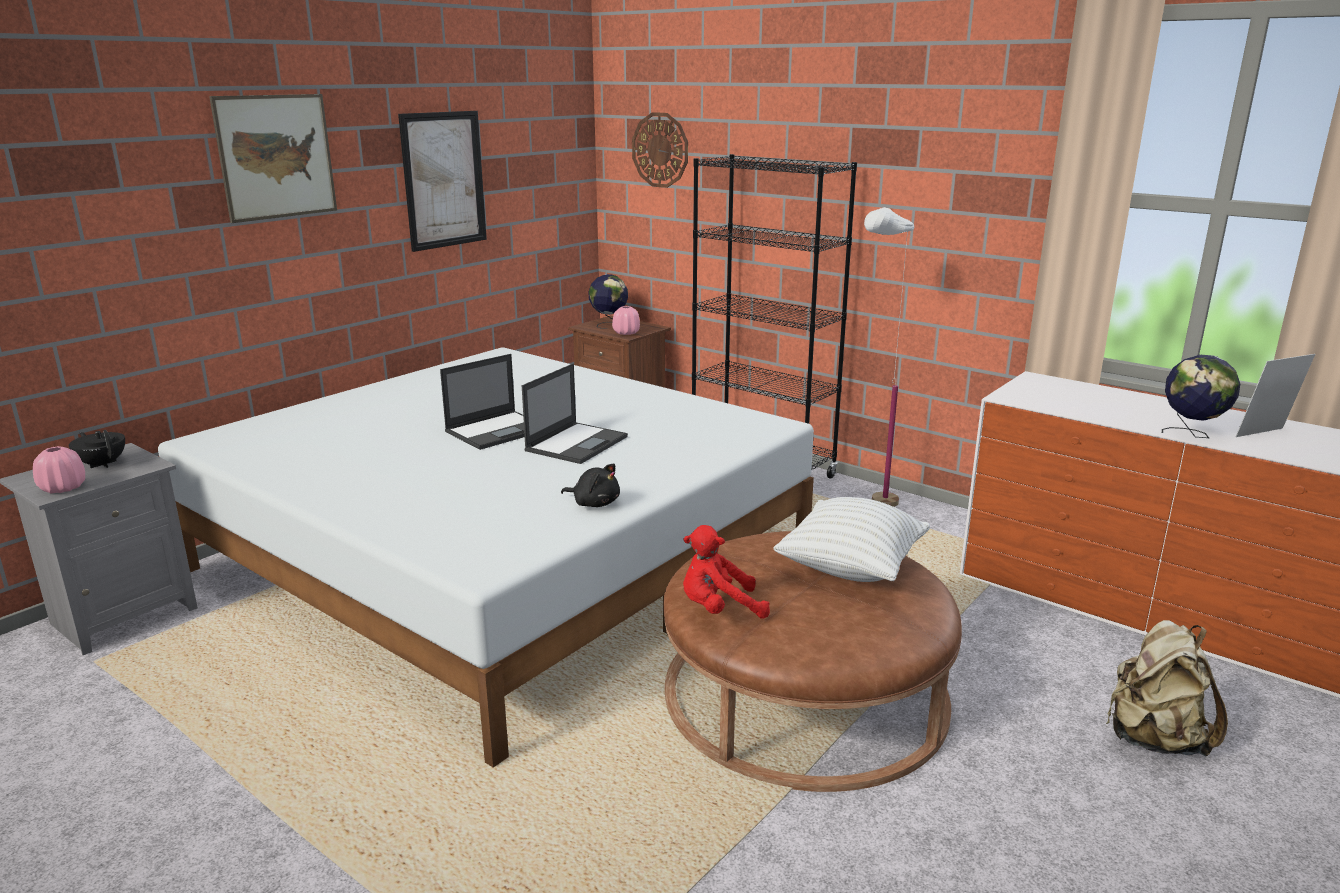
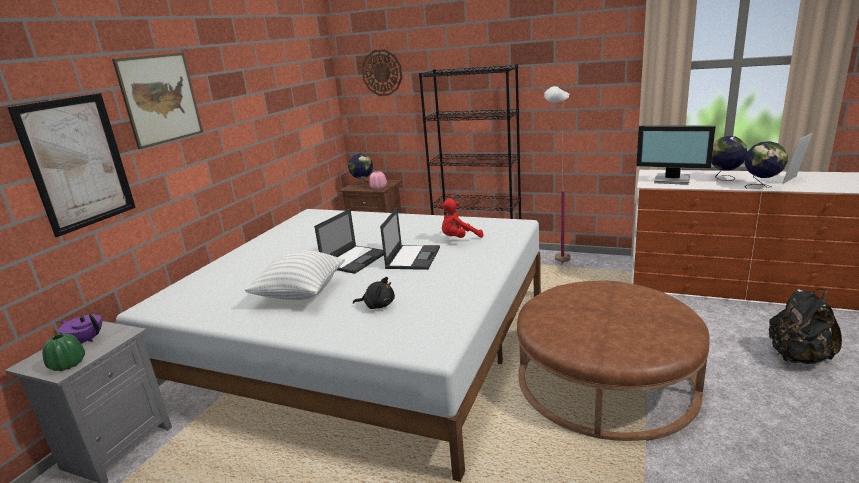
camera: 15 degrees left, 0 degrees up
pink vase [33,446,85,493] -> green vase [42,334,85,371]
black teapot [69,430,125,468] -> purple teapot [58,314,102,344]
picture [398,111,487,252] -> picture moved to [7,93,136,237]
black plush toy [561,463,620,507] -> black plush toy moved to [353,277,395,309]
red plush toy [683,525,770,619] -> red plush toy moved to [440,199,483,238]
white pillow [773,497,930,582] -> white pillow moved to [245,250,345,300]
beige backpack [1106,620,1228,757] -> black backpack [769,288,842,364]
none -> monitor [636,126,716,185]
none -> globe [711,136,747,181]

